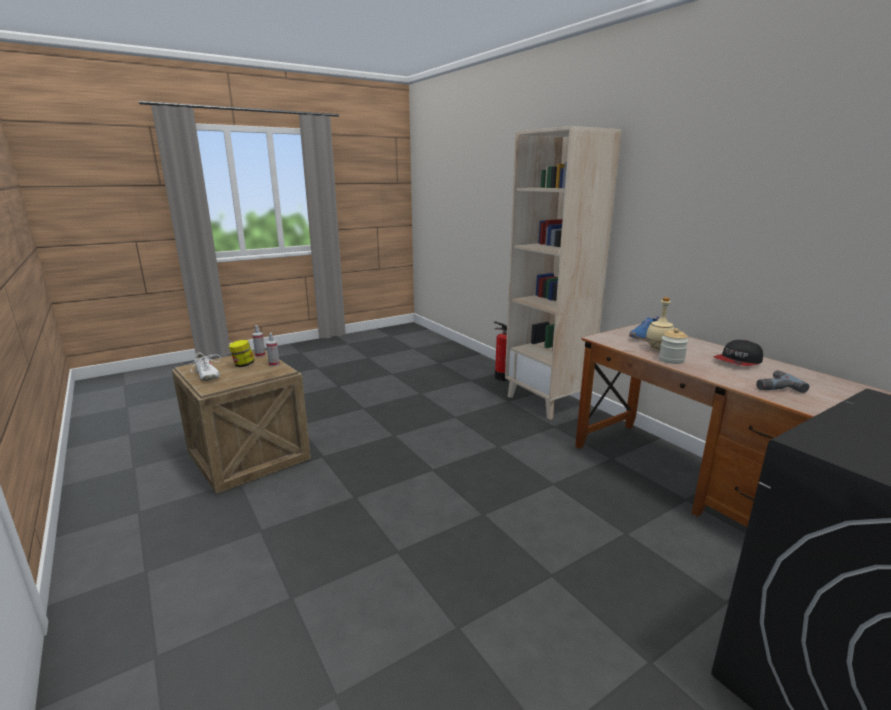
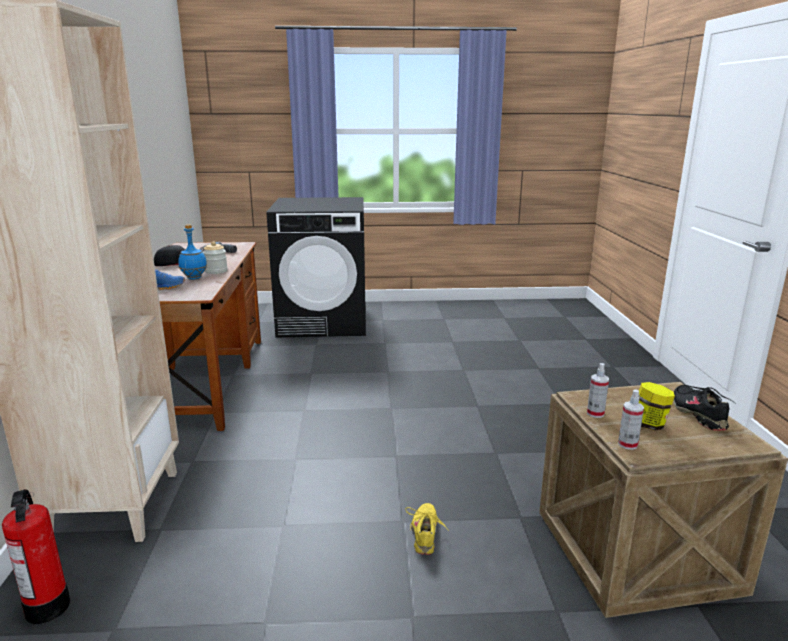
camera: 150 degrees left, 0 degrees up
white shoe [186,352,221,381] -> black shoe [673,384,736,431]
beige bottle [646,297,674,351] -> blue bottle [178,224,207,280]
none -> yellow shoe [405,503,449,555]

